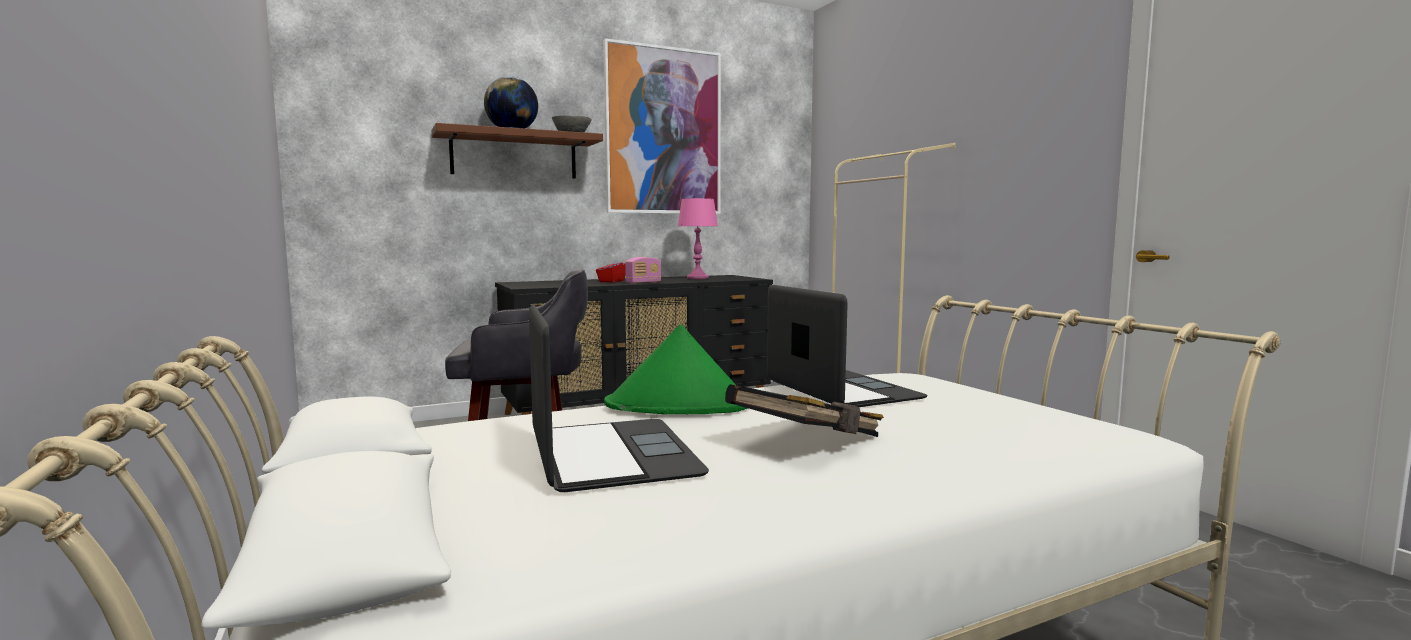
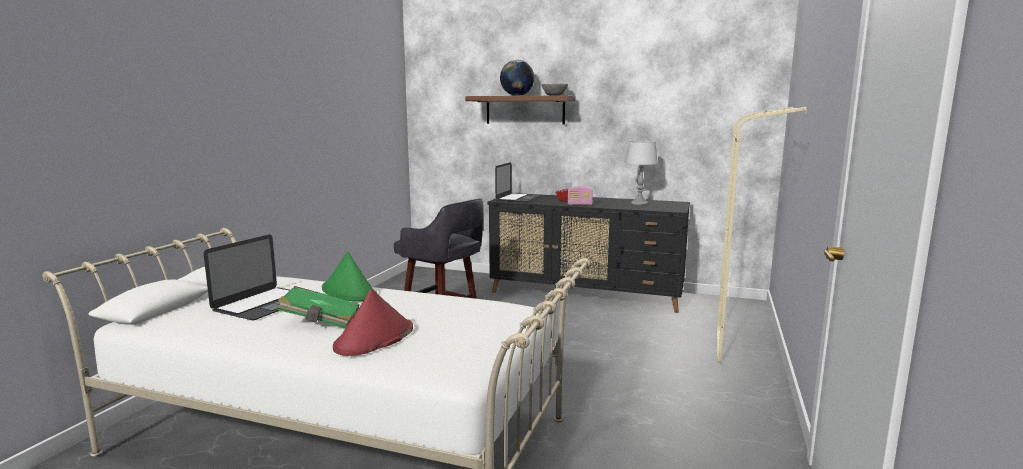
camera: 45 degrees right, 5 degrees up
picture [603,38,721,214] -> none
pink table lamp [678,198,718,279] -> grey table lamp [625,141,658,205]
black book [725,384,884,437] -> green book [277,286,360,329]
laptop [767,285,927,407] -> laptop moved to [495,162,541,202]
none -> red hat [333,289,413,356]

